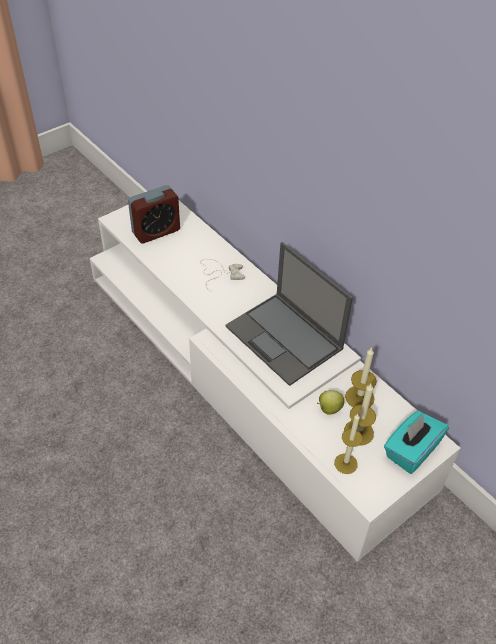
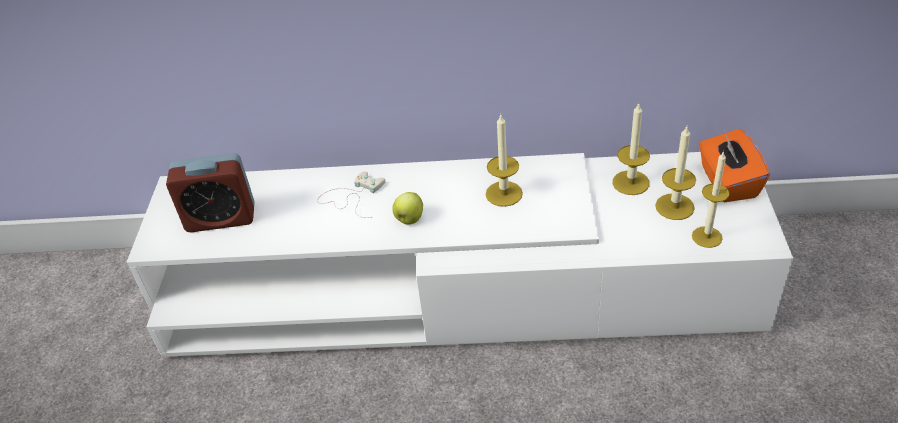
camera: 45 degrees left, 5 degrees down
alarm clock [128,185,180,243] -> alarm clock turned 75 degrees clockwise [166,153,255,232]
laptop [226,242,353,386] -> candle [486,115,523,207]
apple [317,390,344,415] -> apple moved to [392,192,423,224]
turquoise tissue box [384,411,449,474] -> orange tissue box [699,129,770,202]

